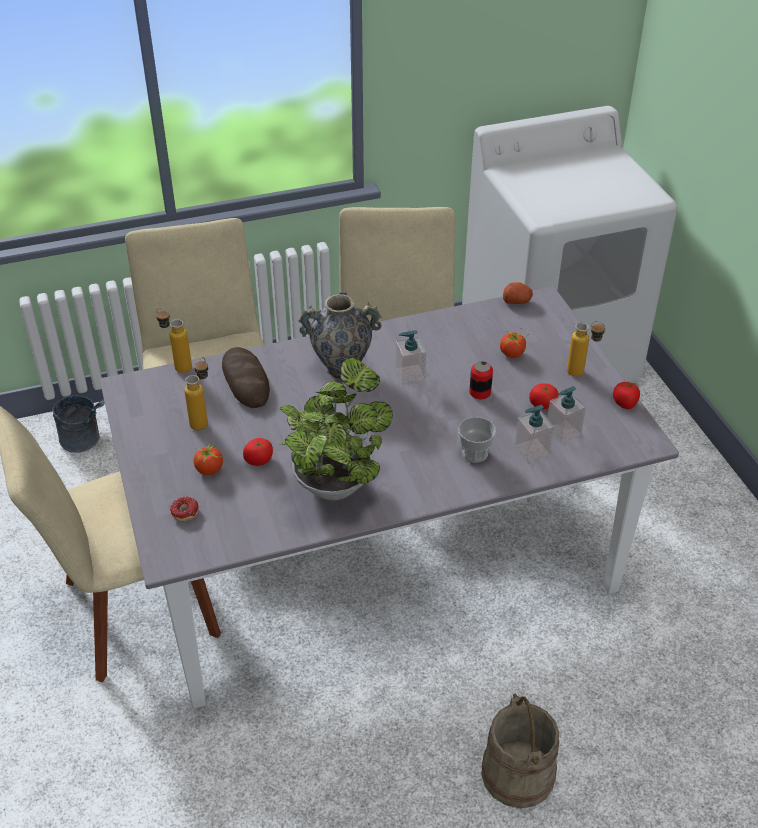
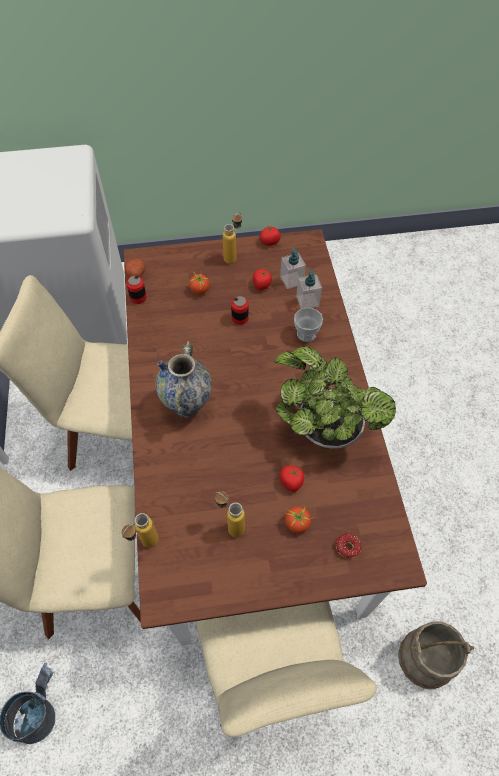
camera: 80 degrees left, 15 degrees up
grey dining table [100,286,679,708] -> brown dining table [124,229,427,646]
bread [222,347,270,408] -> none
soap dispenser [396,330,426,383] -> none
beige bucket [481,693,559,809] -> beige bucket moved to [398,622,474,689]
none -> can [126,276,147,304]

